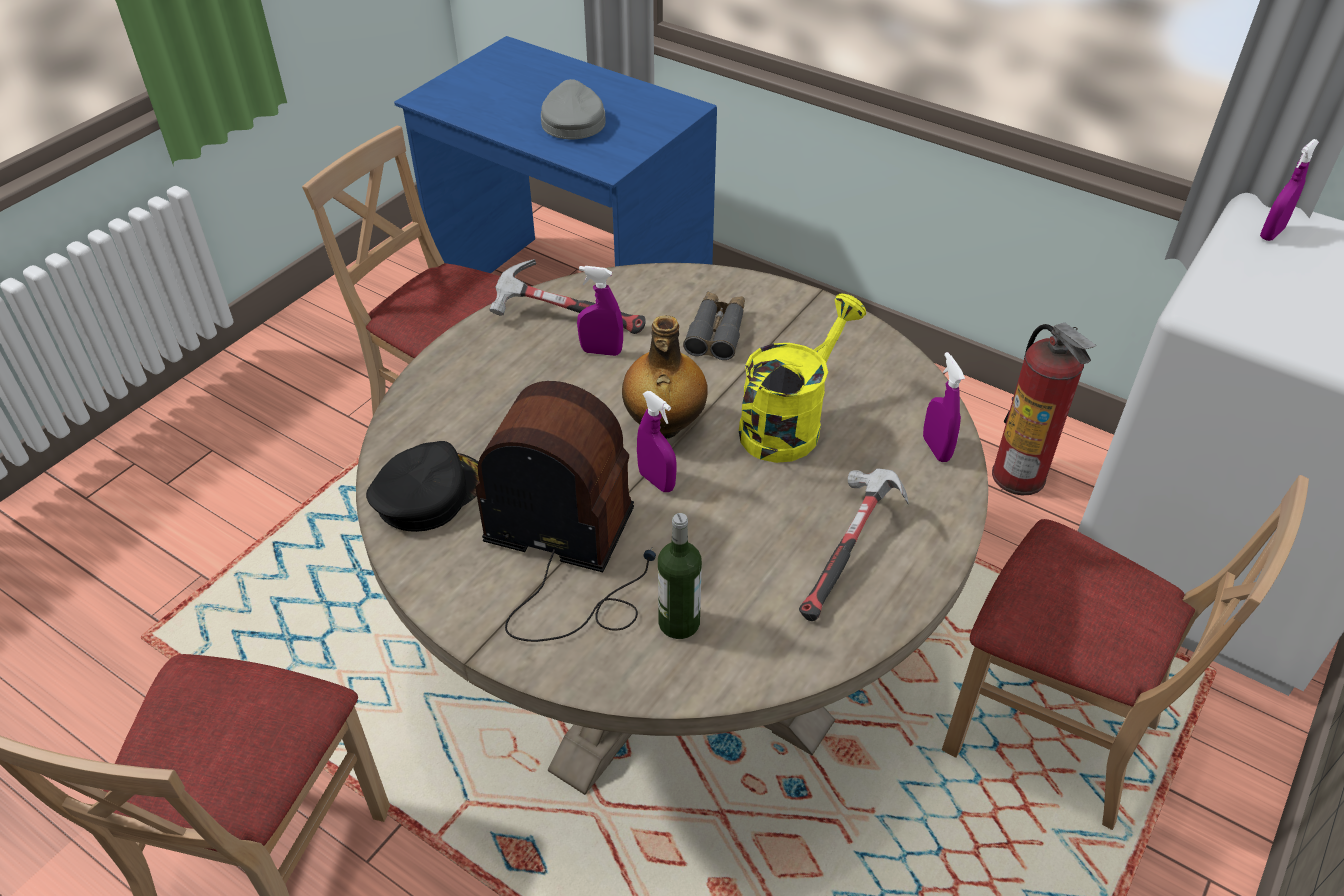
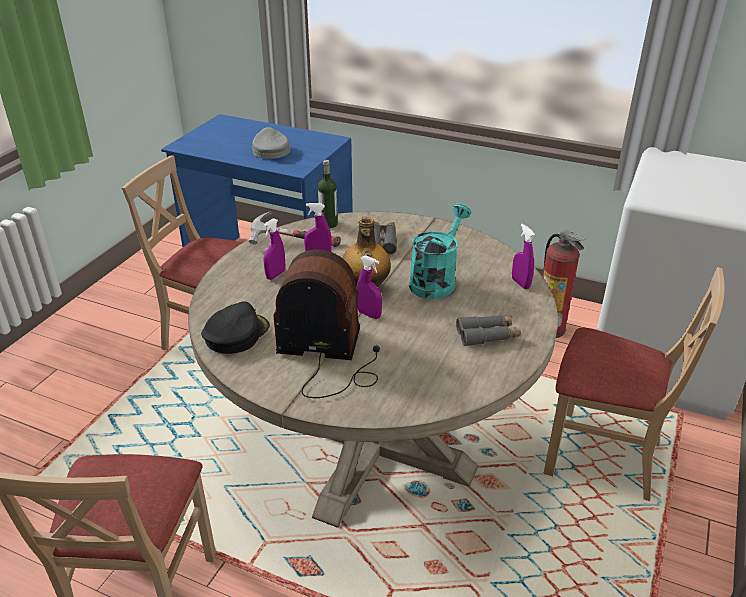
camera: 10 degrees left, 10 degrees down
bottle [658,513,702,639] -> bottle moved to [318,160,338,229]
yellow watering can [739,294,866,463] -> turquoise watering can [409,203,471,299]
hammer [799,468,909,621] -> grey binoculars [456,316,521,346]
purple spray bottle [1260,139,1319,241] -> purple spray bottle moved to [263,218,285,280]

